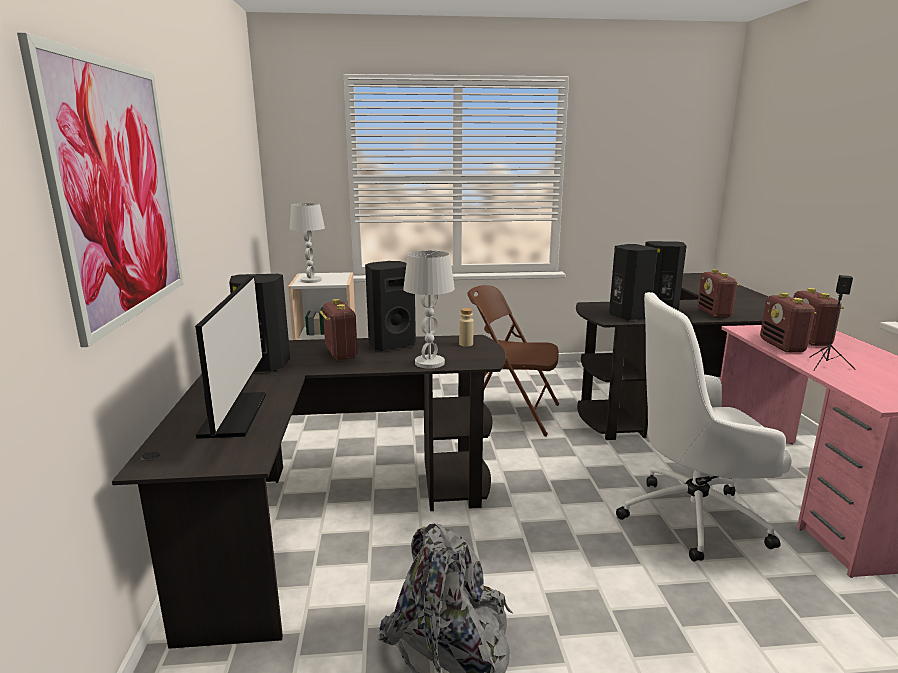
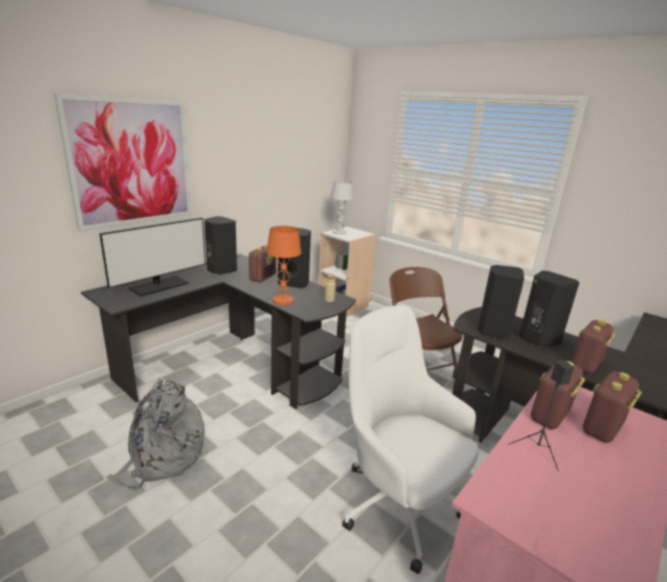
camera: 45 degrees right, 5 degrees up
white table lamp [403,251,455,369] -> orange table lamp [266,226,301,305]

